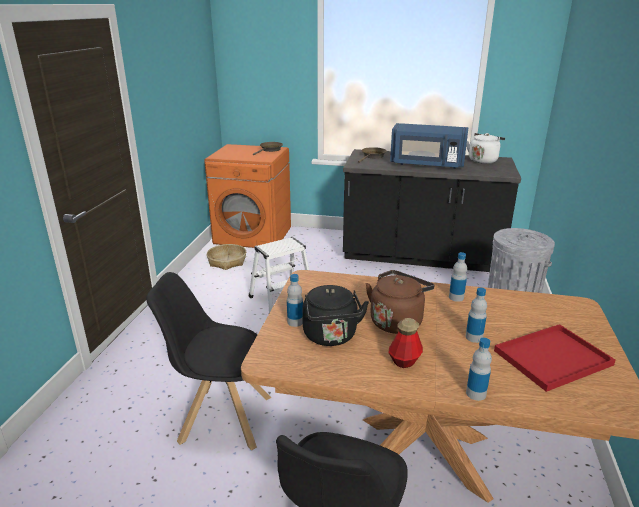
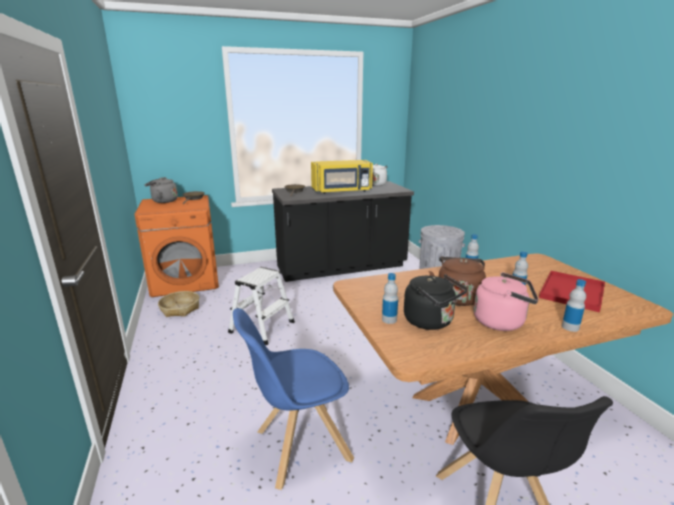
camera: 30 degrees left, 5 degrees down
black chair [146,272,271,451] -> blue chair [233,308,354,490]
bottle [388,318,423,368] -> pink kettle [473,272,538,331]
blue microwave [390,123,468,169] -> yellow microwave [311,160,373,194]
none -> grey kettle [144,177,178,203]

